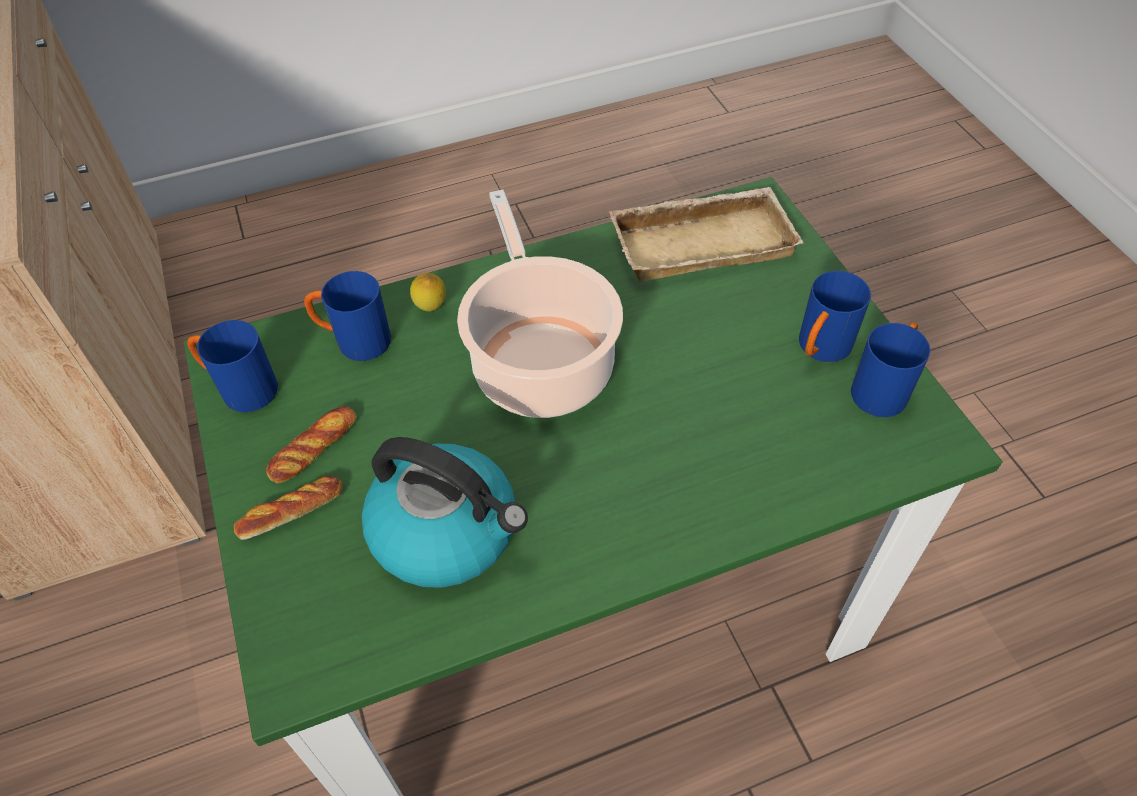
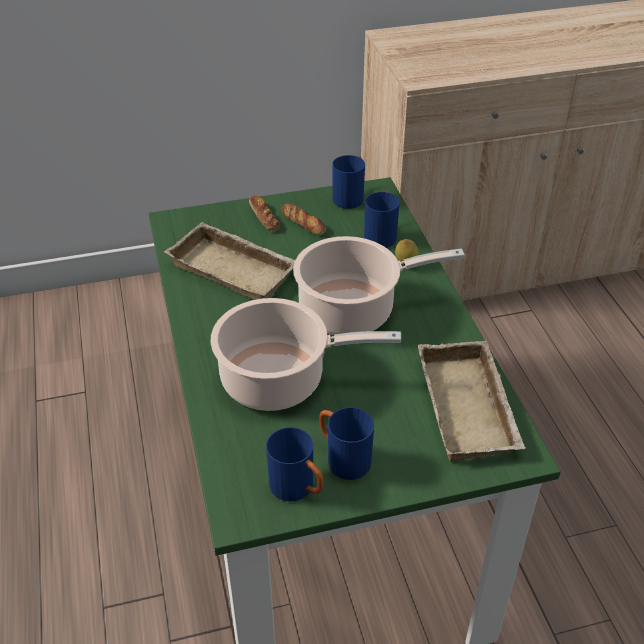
camera: 95 degrees right, 10 degrees down
kettle [362,437,528,588] -> beige tray [164,222,295,300]
none -> cooking pot [210,298,401,411]

